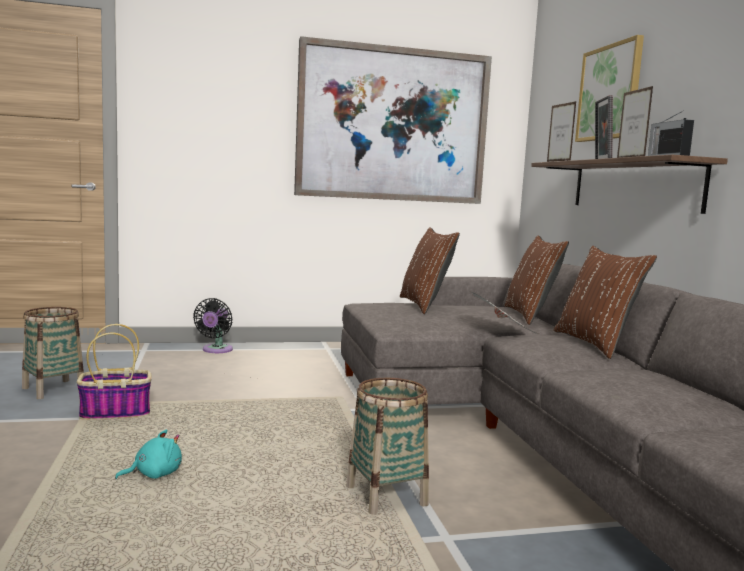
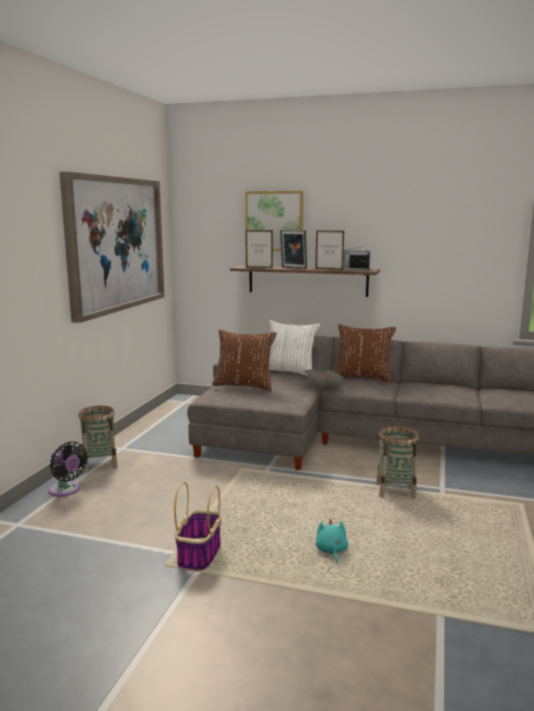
camera: 60 degrees left, 5 degrees up
basket [22,307,84,399] -> basket moved to [78,406,118,472]
brown pillow [504,236,569,325] -> white pillow [269,320,320,378]

